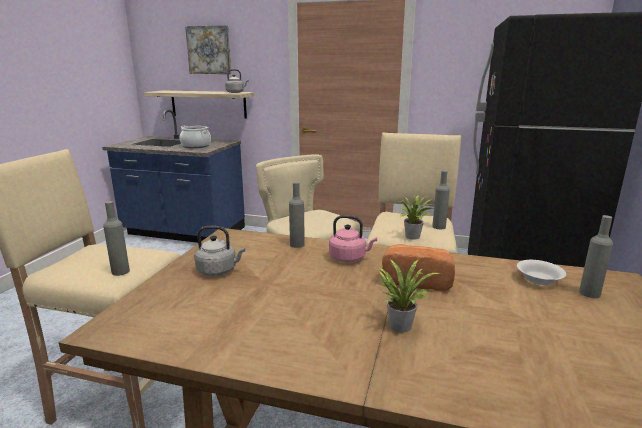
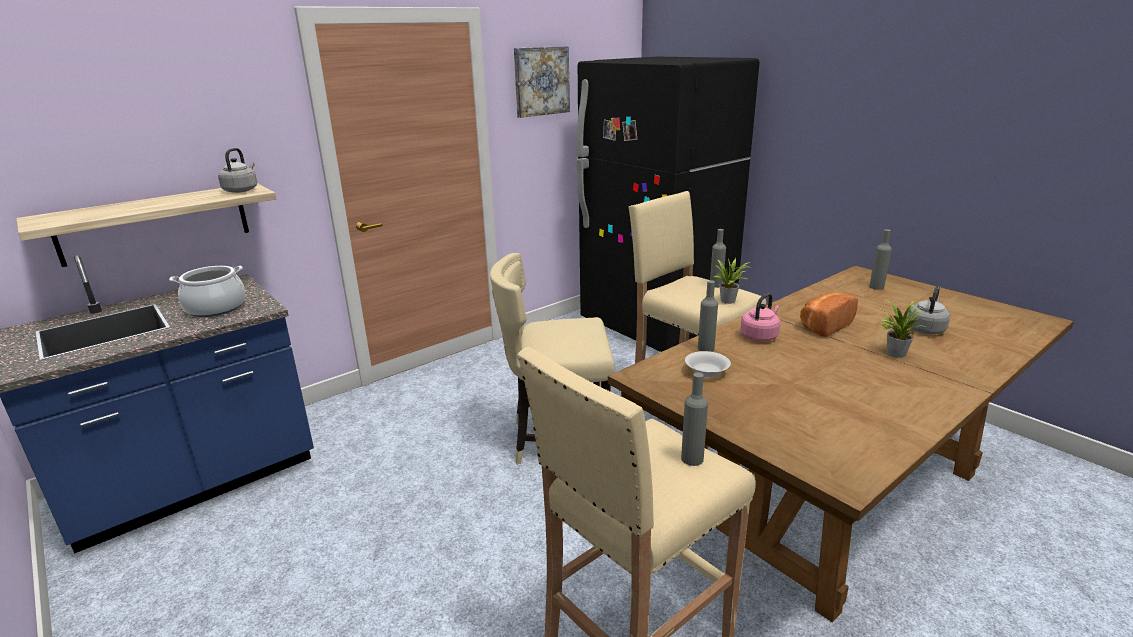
camera: 55 degrees left, 5 degrees up
picture [185,25,231,74] -> picture moved to [514,46,570,118]
grey kettle [194,226,245,276] -> grey kettle moved to [908,286,950,334]
white bowl [517,260,566,285] -> white bowl moved to [685,351,731,378]

